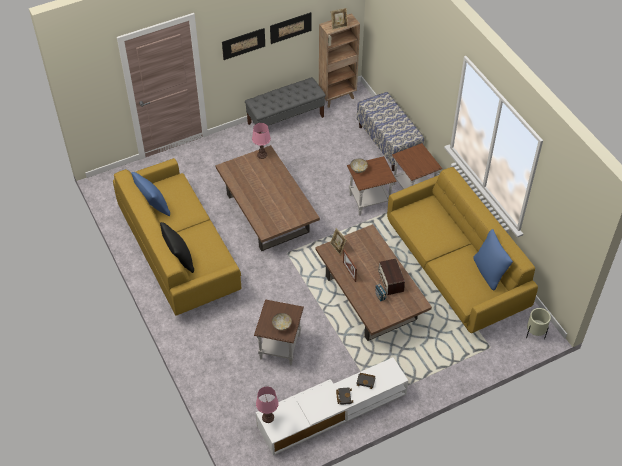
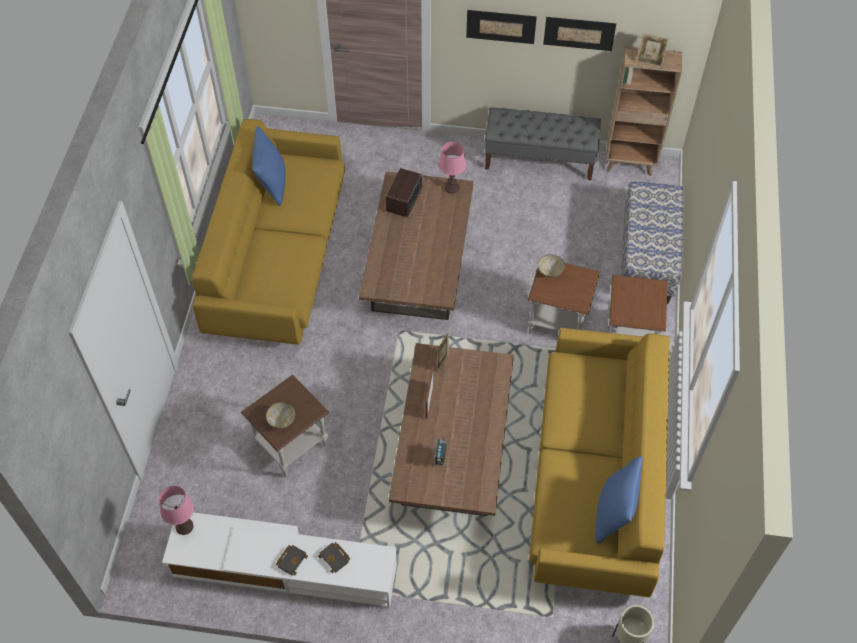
camera: 35 degrees right, 5 degrees up
black pillow [160,222,194,273] -> none
radio [378,258,405,295] -> radio moved to [386,168,422,217]

